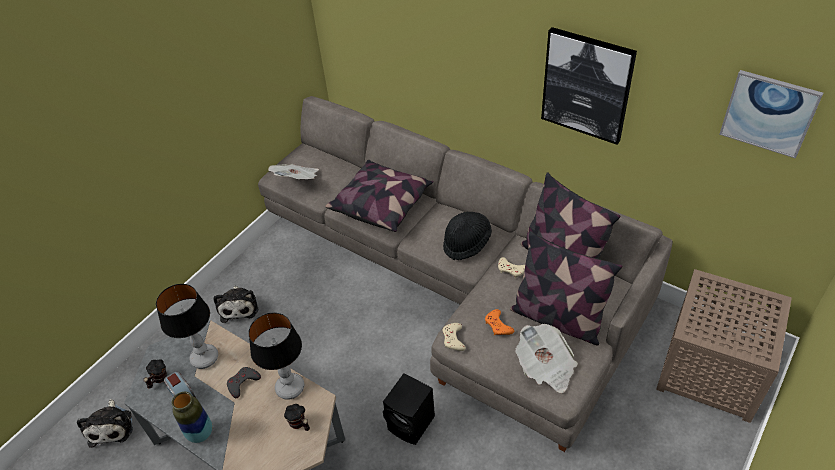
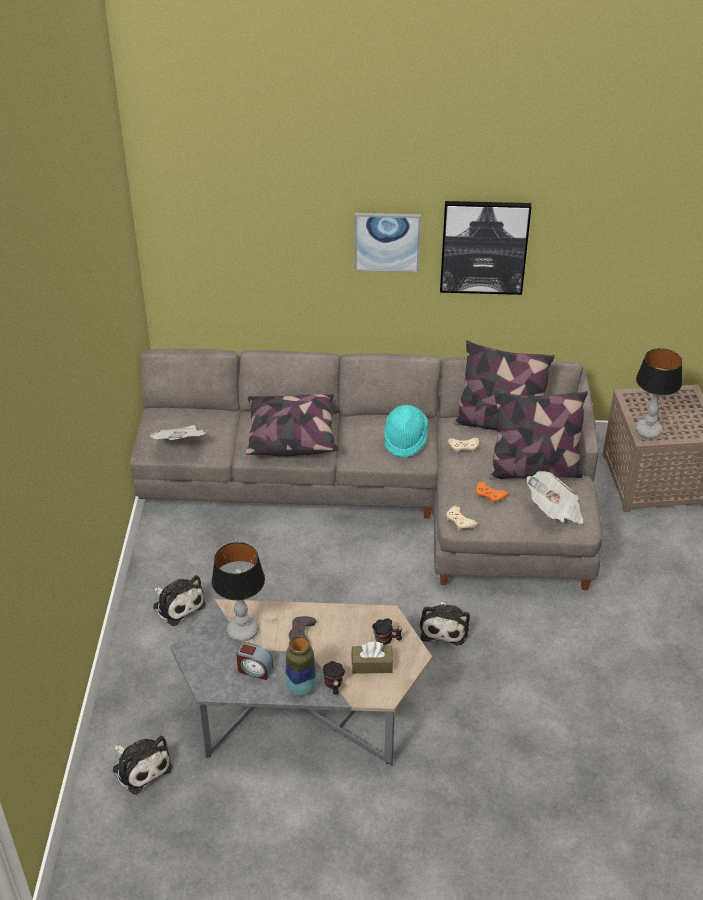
camera: 35 degrees left, 5 degrees down
mug [144,359,167,389] -> mug moved to [323,661,345,695]
table lamp [249,312,304,400] -> table lamp moved to [635,348,682,439]
black speaker [383,373,435,445] -> plush toy [420,600,470,645]
black hat [443,212,492,260] -> turquoise hat [384,405,428,458]
picture [719,70,823,158] -> picture moved to [355,213,421,272]
none -> brown tissue box [352,641,393,674]

